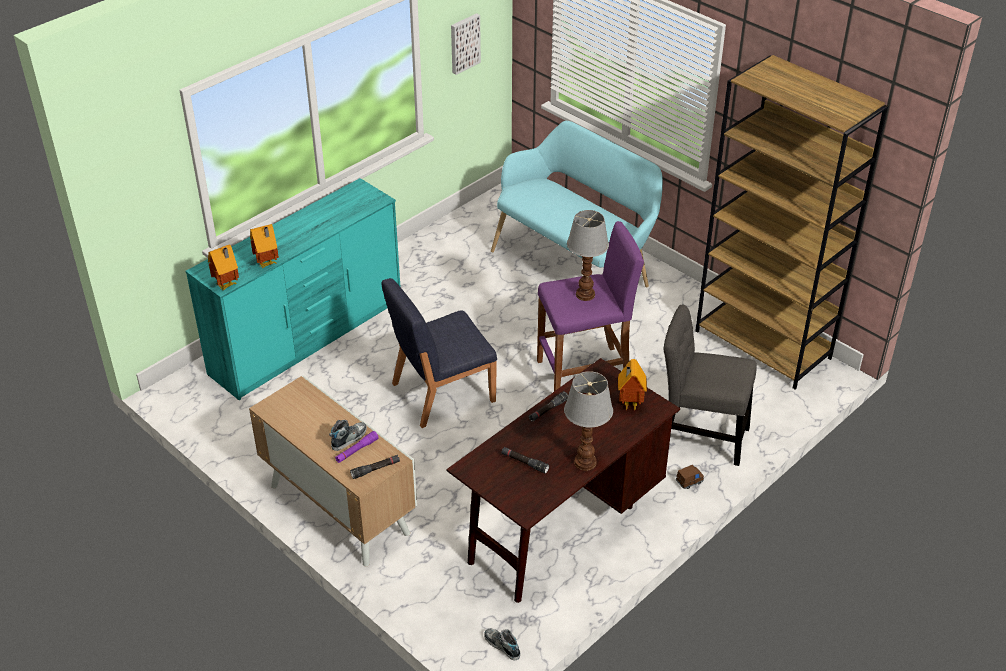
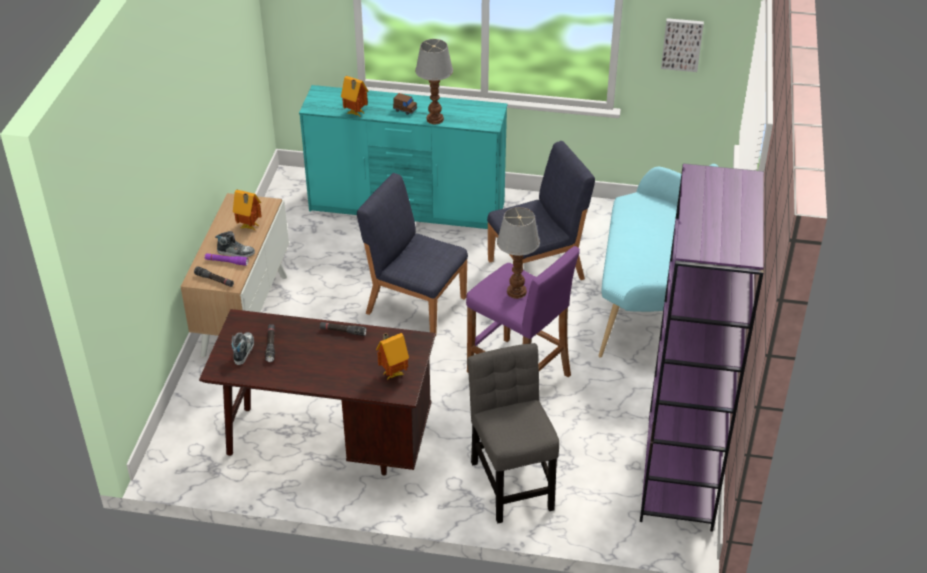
camera: 55 degrees right, 0 degrees up
toy house [208,244,239,290] -> toy house moved to [233,190,262,230]
shoe [484,629,520,660] -> shoe moved to [231,332,254,365]
table lamp [564,371,613,471] -> table lamp moved to [415,39,453,124]
brown toy car [676,465,704,489] -> brown toy car moved to [393,93,417,115]
brown bookcase [695,55,888,390] -> purple bookcase [640,163,764,532]
none -> blue chair [487,141,595,280]

